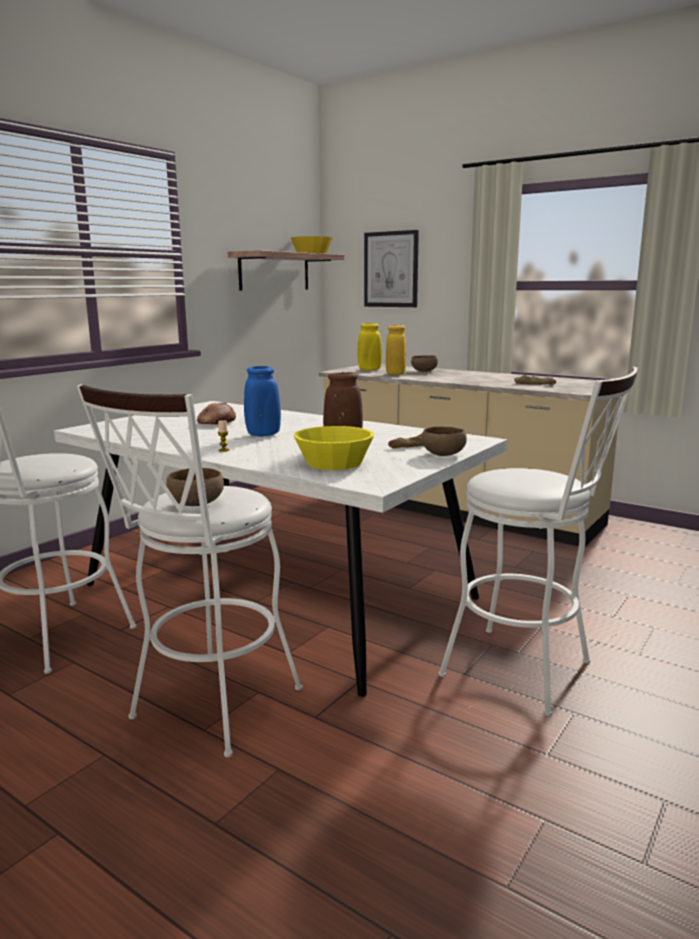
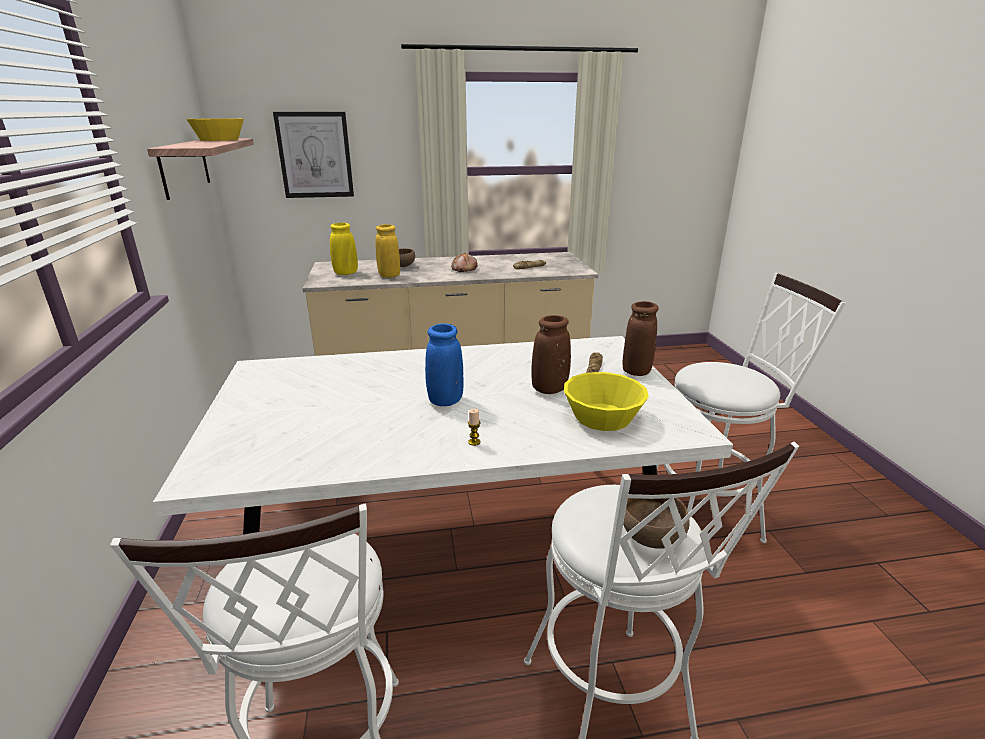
camera: 45 degrees left, 10 degrees up
bread [197,402,236,424] -> bread moved to [451,253,478,272]
brown bowl [422,427,467,456] -> brown vase [623,301,659,376]

